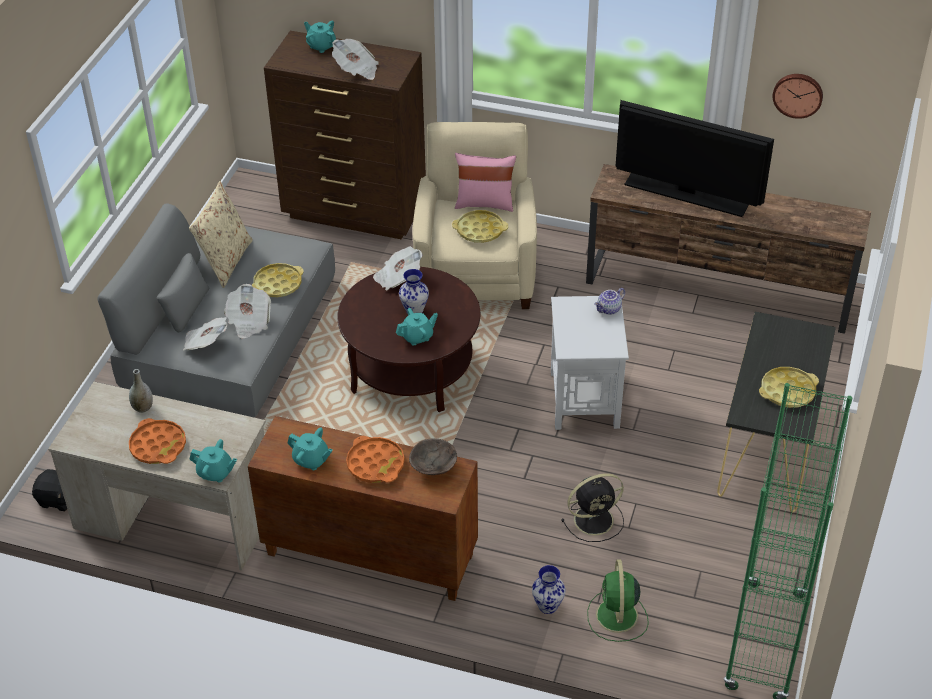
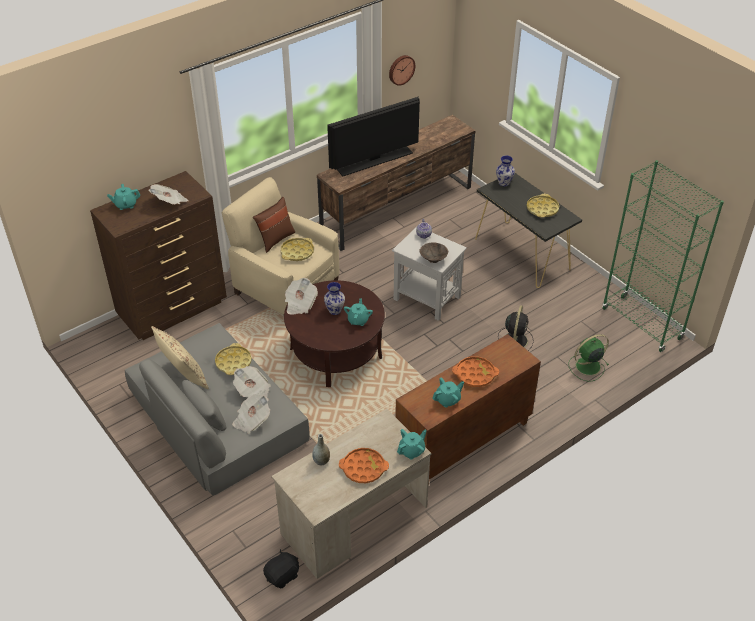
camera: 55 degrees left, 0 degrees up
brown bowl [409,439,457,475] -> brown bowl moved to [420,242,448,263]
pink pillow [455,153,516,212] -> brown pillow [253,197,295,253]
vase [532,565,566,614] -> vase moved to [496,156,515,186]
green fan [587,560,649,642] -> green fan turned 120 degrees clockwise [568,334,609,382]

